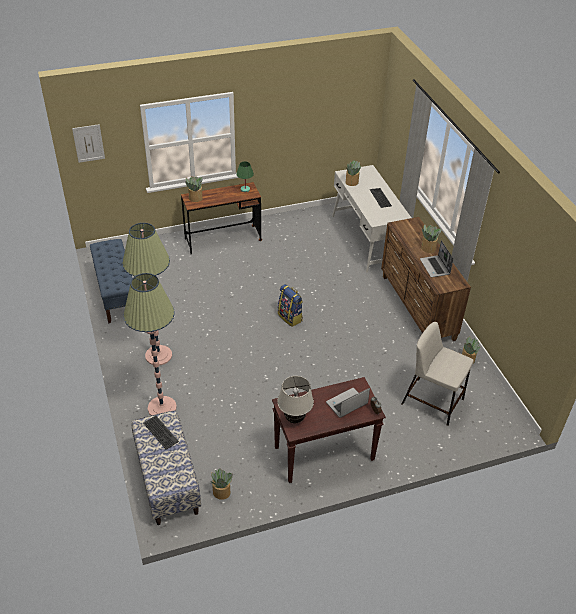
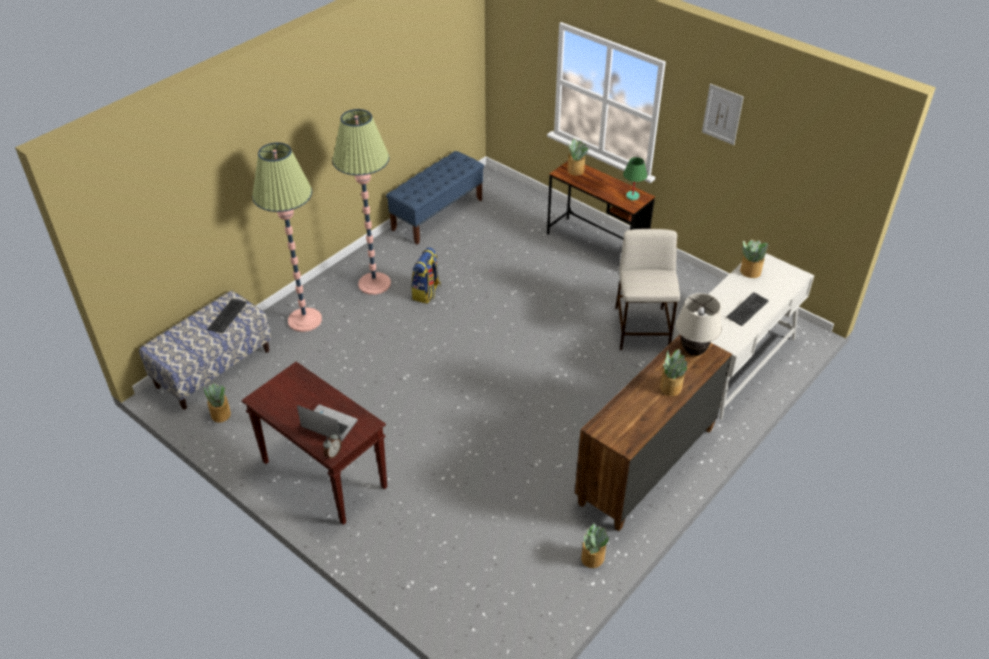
camera: 60 degrees right, 0 degrees up
picture [72,124,105,163] -> picture moved to [702,84,744,145]
beige table lamp [277,376,314,423] -> beige table lamp moved to [676,293,722,356]
backpack [278,284,303,327] -> backpack moved to [411,247,441,303]
beige stool [402,322,474,426] -> beige stool moved to [615,229,680,350]
laptop [420,240,453,277] -> none

